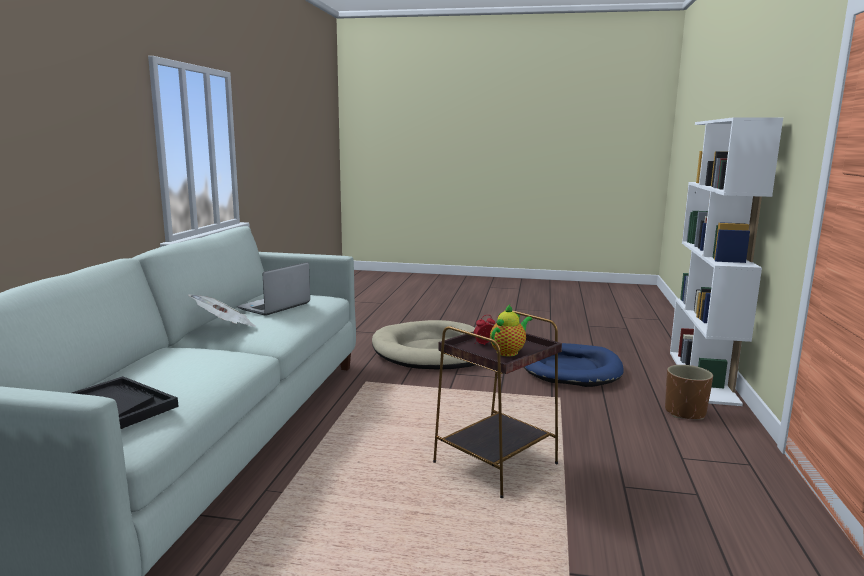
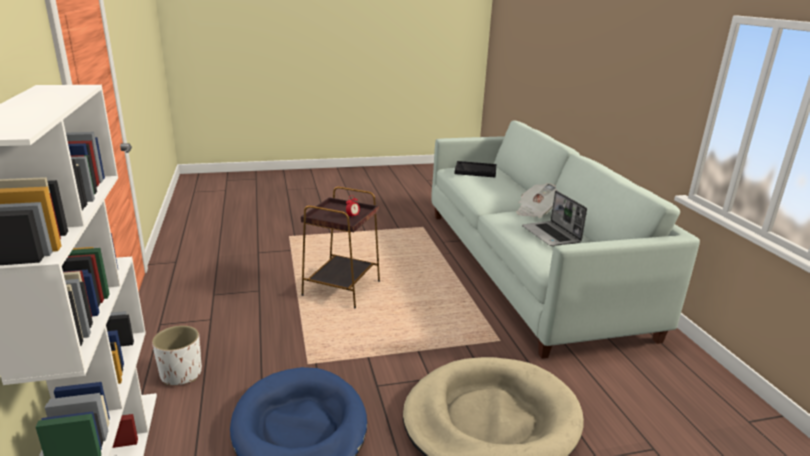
camera: 155 degrees right, 10 degrees up
laptop [237,262,310,316] -> laptop turned 150 degrees clockwise [522,190,587,247]
teapot [490,304,532,356] -> none
brown planter [665,365,713,420] -> white planter [152,325,202,385]

